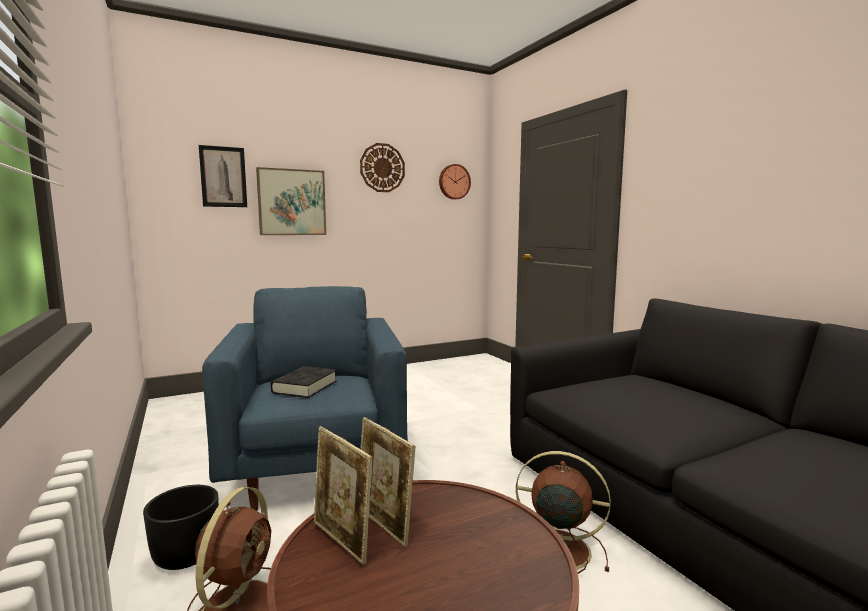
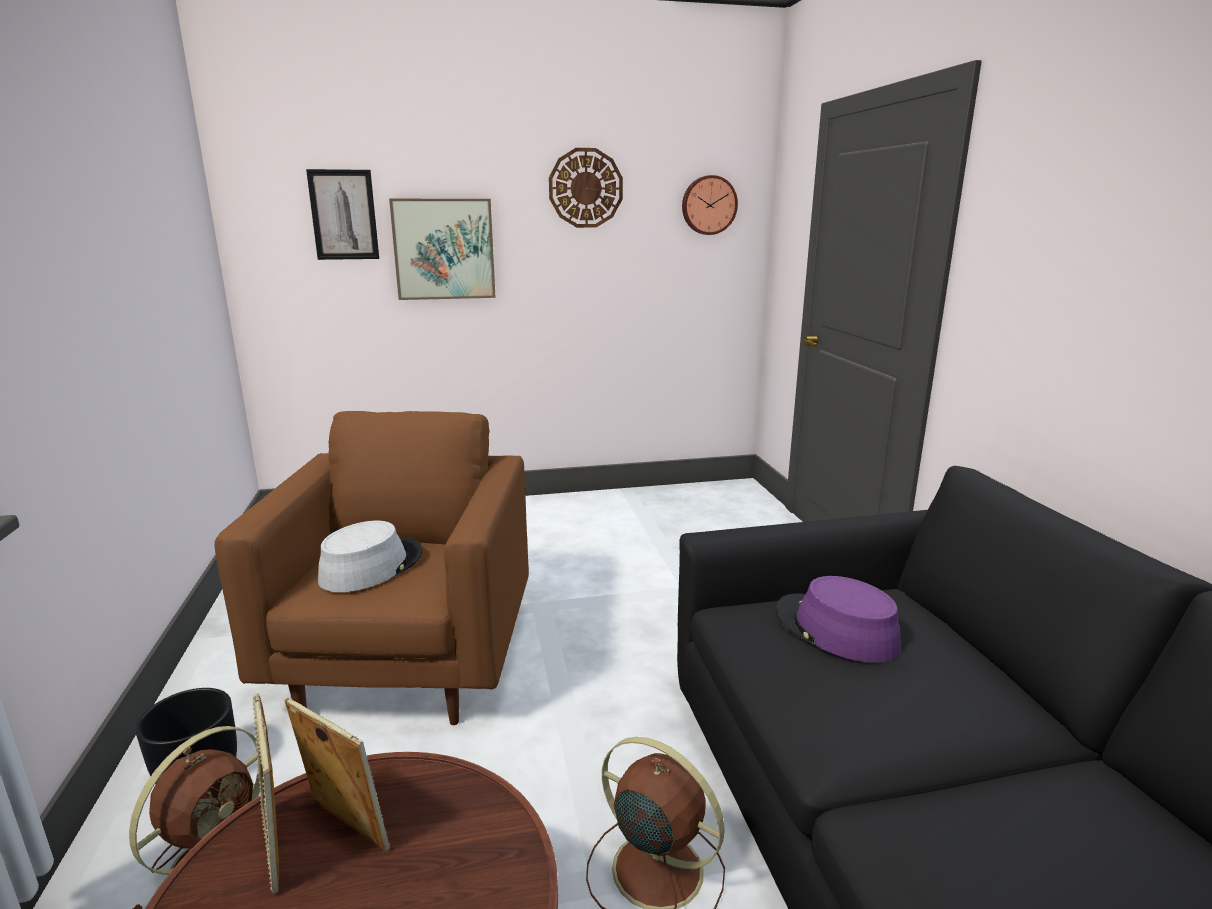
camera: 15 degrees right, 10 degrees up
blue armchair [202,286,408,511] -> brown armchair [214,411,529,725]
black book [270,366,337,398] -> grey hat [318,521,422,592]
picture frame [361,417,415,547] -> picture frame turned 150 degrees clockwise [284,698,390,851]
none -> purple hat [776,576,901,663]

